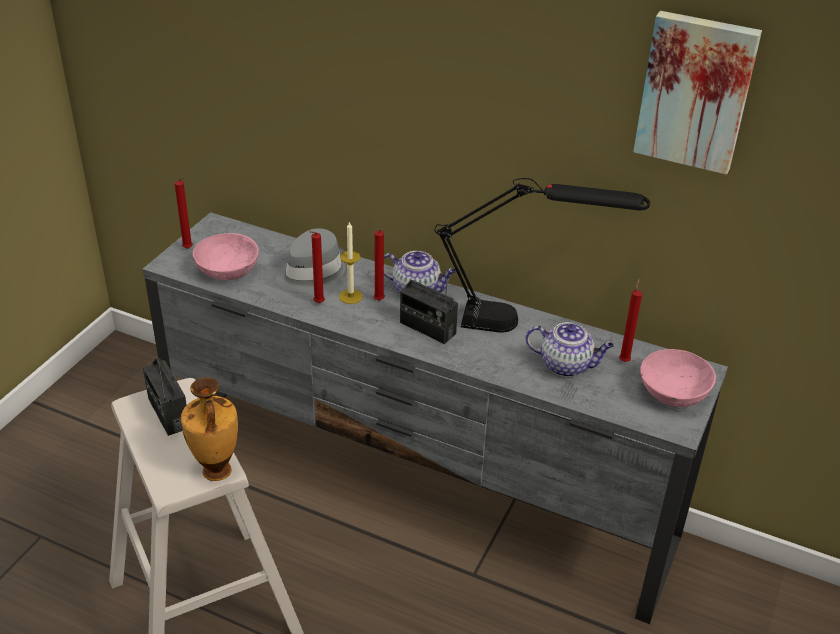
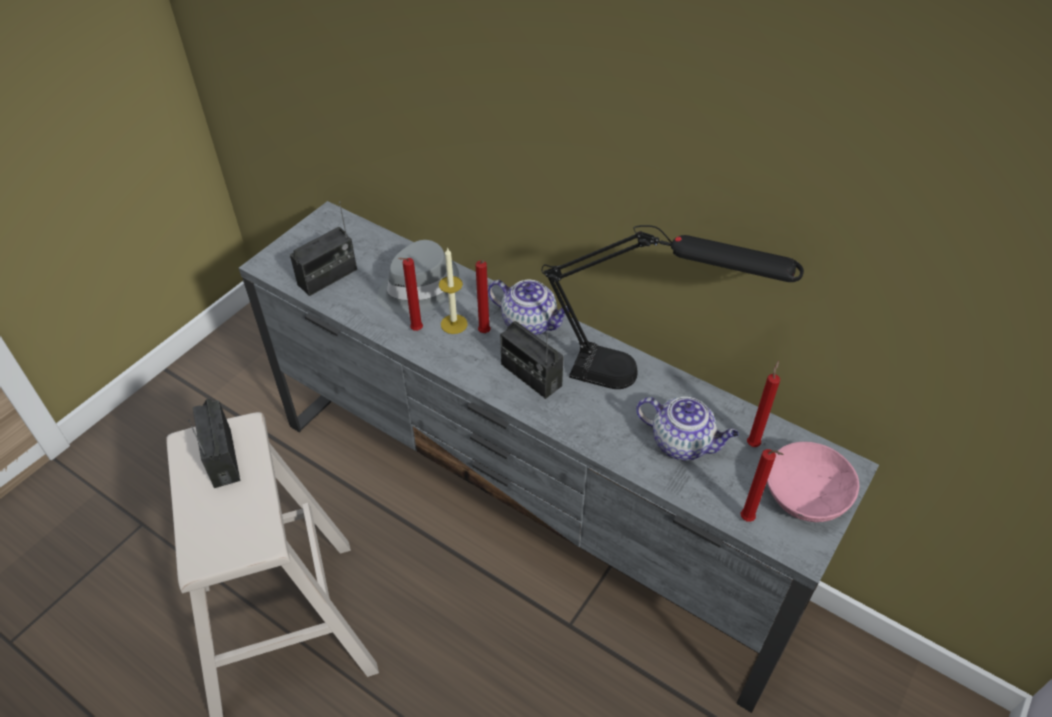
camera: 10 degrees right, 10 degrees up
red candle [174,178,193,249] -> red candle moved to [741,449,784,522]
vase [181,377,238,481] -> none
pink bowl [193,233,259,280] -> radio [290,201,357,296]
picture [633,11,762,175] -> none

